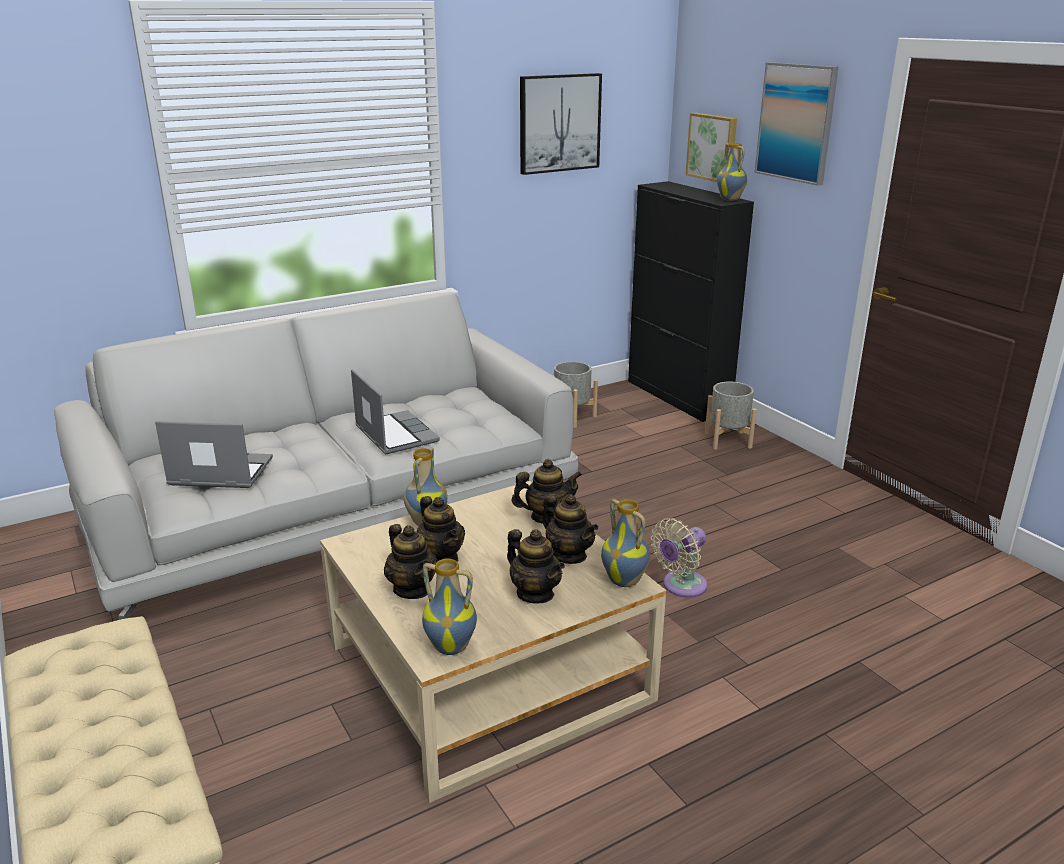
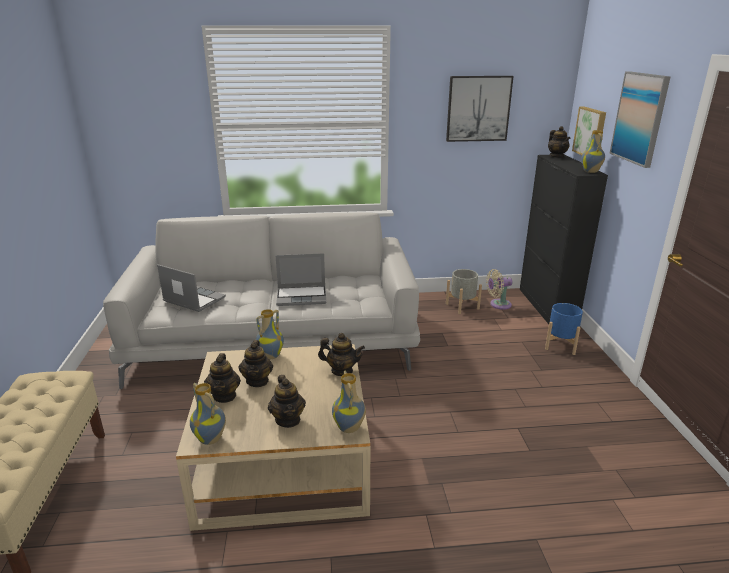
camera: 25 degrees right, 0 degrees up
laptop [351,369,440,455] -> laptop turned 90 degrees clockwise [275,253,327,306]
teapot [542,494,598,564] -> teapot moved to [548,126,571,158]
beige fan [651,518,708,598] -> beige fan moved to [486,269,512,310]
grey planter [705,382,757,449] -> blue planter [545,303,583,355]

